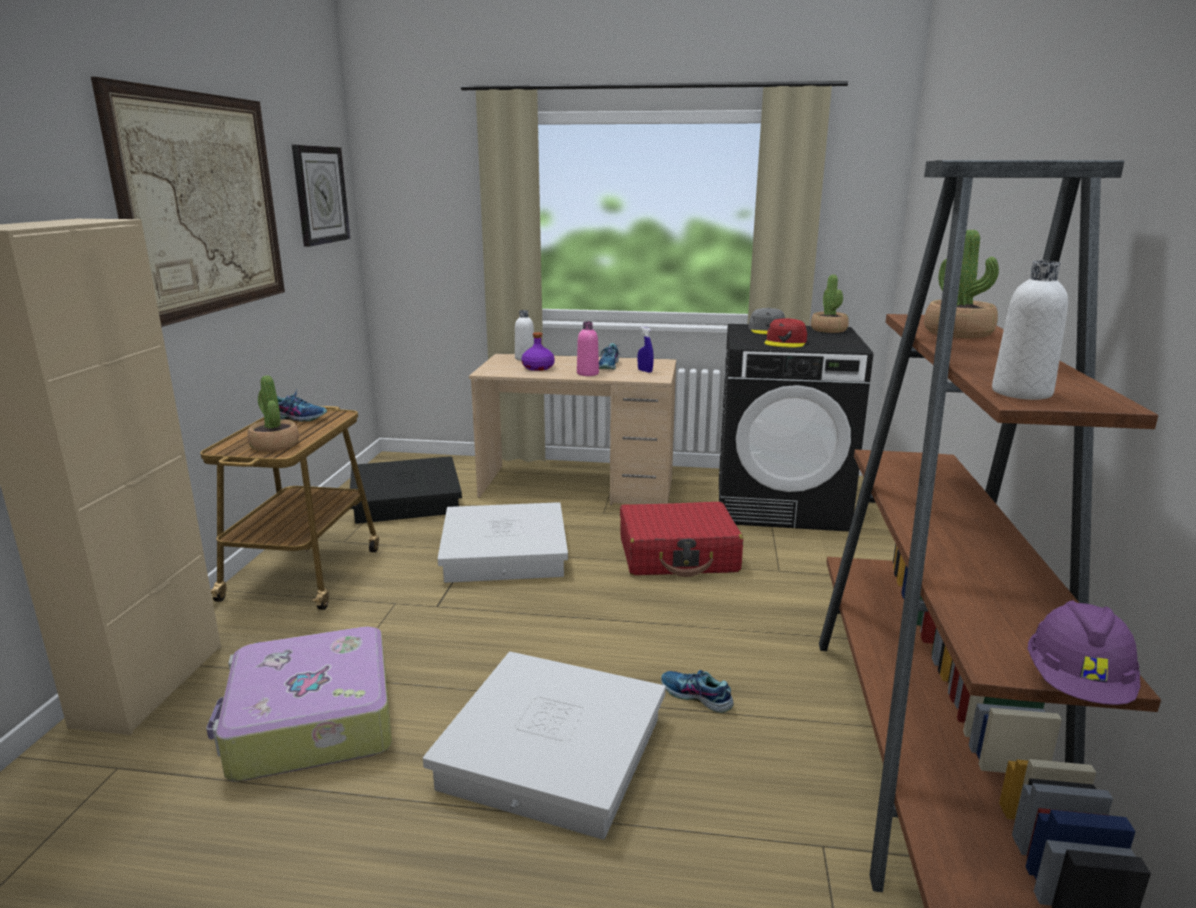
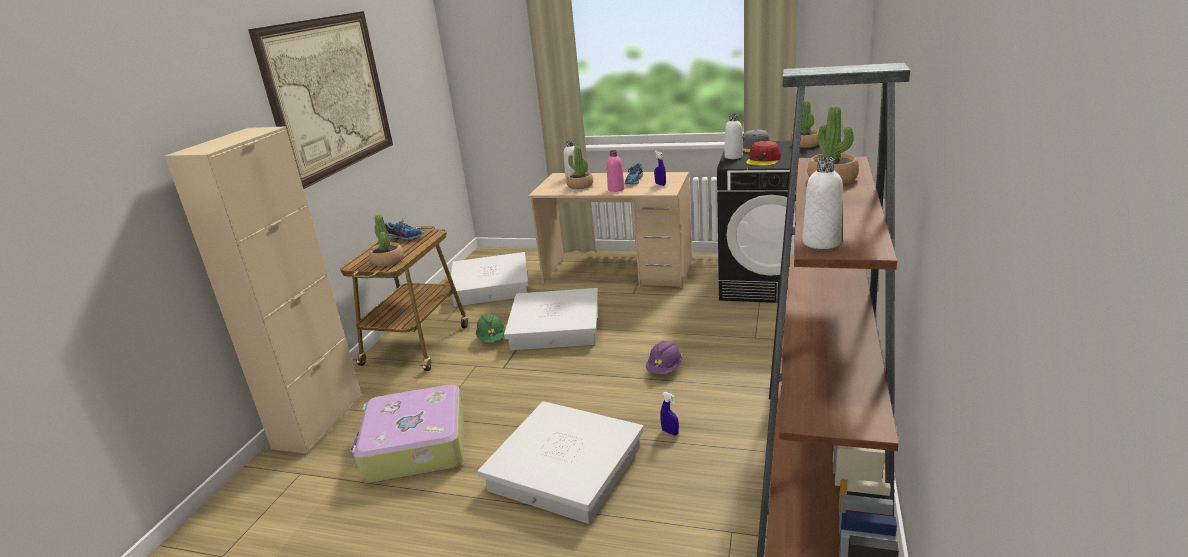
camera: 10 degrees right, 5 degrees up
wall clock [292,145,350,247] -> none
black storage box [350,456,462,524] -> white storage box [449,252,528,307]
purple bottle [521,332,555,371] -> potted plant [566,146,593,189]
red suitcase [620,502,743,577] -> none
shoe [661,670,734,713] -> blue spray bottle [660,392,679,436]
purple hard hat [1028,601,1140,705] -> purple hard hat moved to [646,341,682,374]
none -> green hard hat [476,313,505,342]
none -> white bottle [724,114,743,159]

